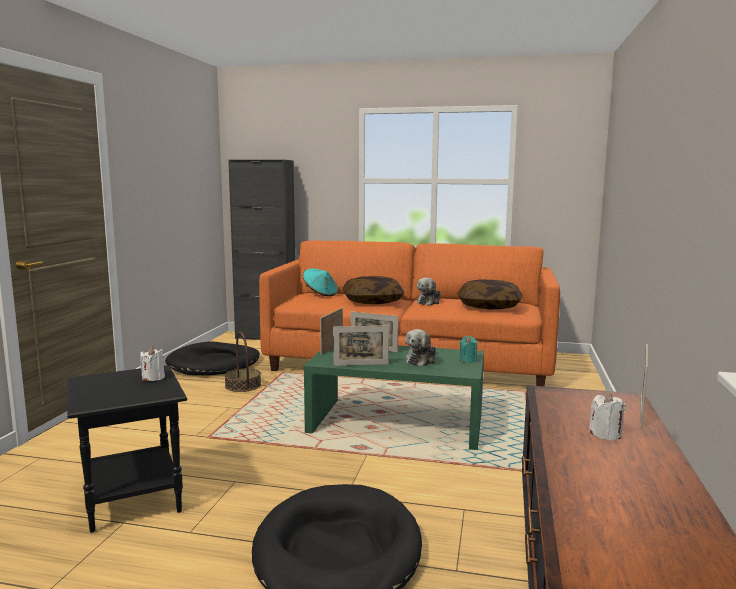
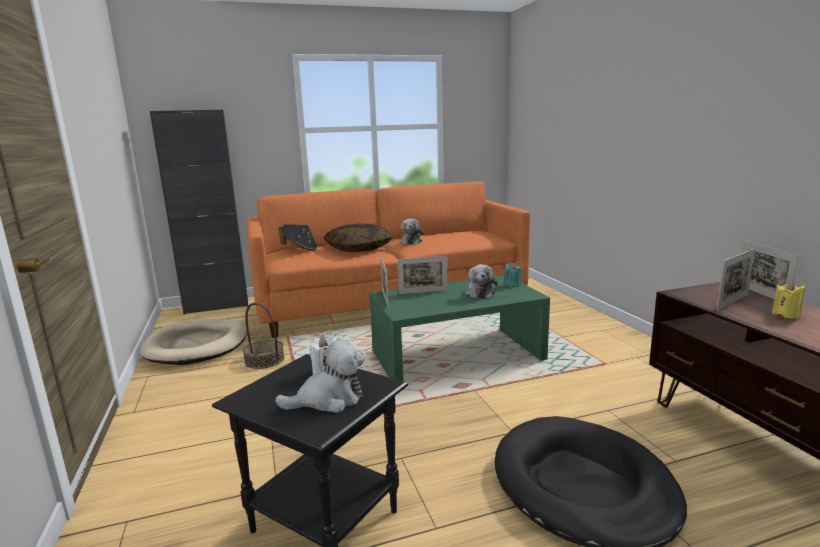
camera: 30 degrees left, 5 degrees up
black dog bed [165,342,260,375] -> beige dog bed [140,319,247,365]
turquoise hat [303,268,338,296] -> black hat [279,224,317,251]
picture frame [333,325,389,366] -> picture frame moved to [717,248,755,311]
pillow [458,279,523,309] -> none
white candle [589,393,626,440] -> yellow candle [772,281,806,319]
none -> plush toy [275,340,365,413]

